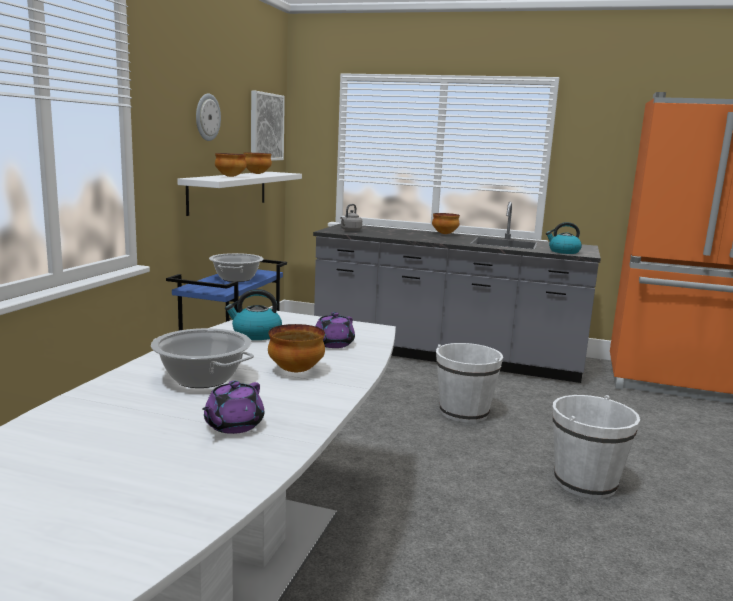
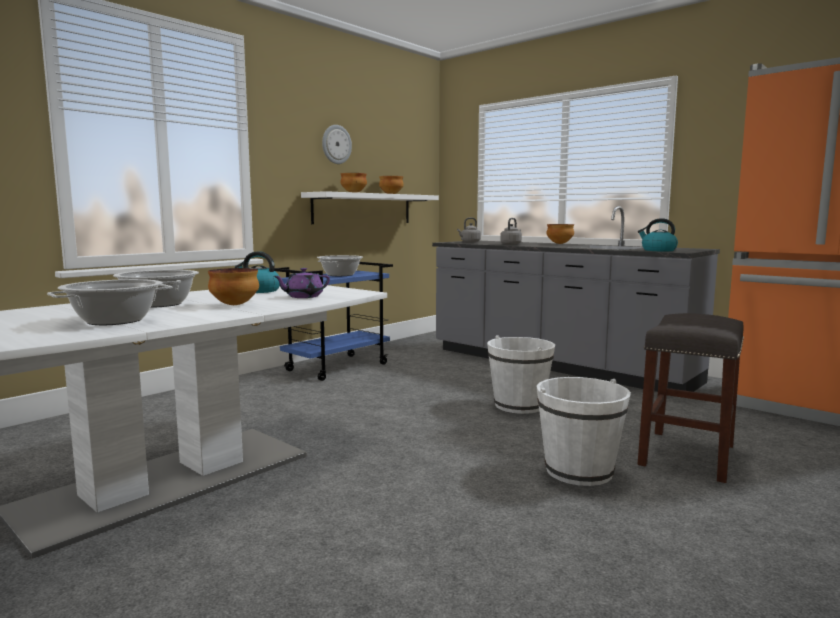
camera: 25 degrees right, 5 degrees down
purple teapot [202,381,264,434] -> cooking pot [47,279,173,325]
picture [251,90,285,161] -> none
none -> grey kettle [500,218,522,245]
none -> grey stool [638,313,744,483]

